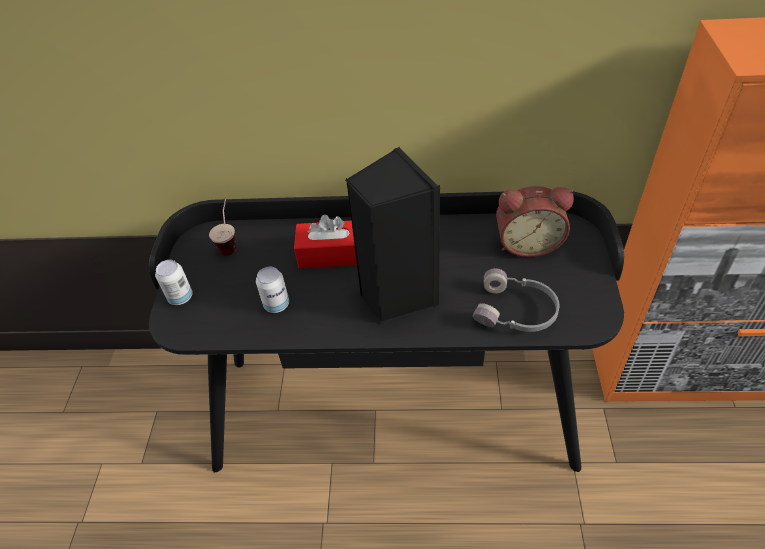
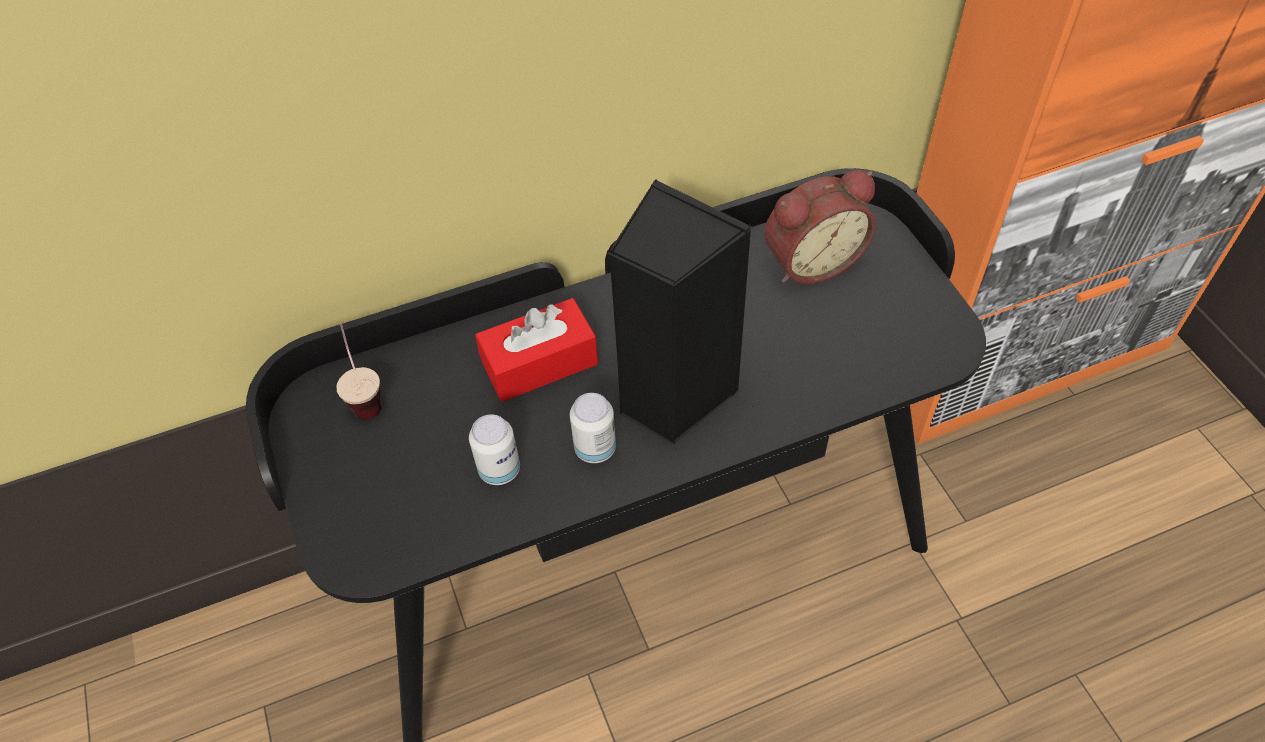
camera: 25 degrees left, 5 degrees up
can [155,260,193,305] -> can moved to [570,393,616,463]
grey headphones [472,268,559,332] -> none

